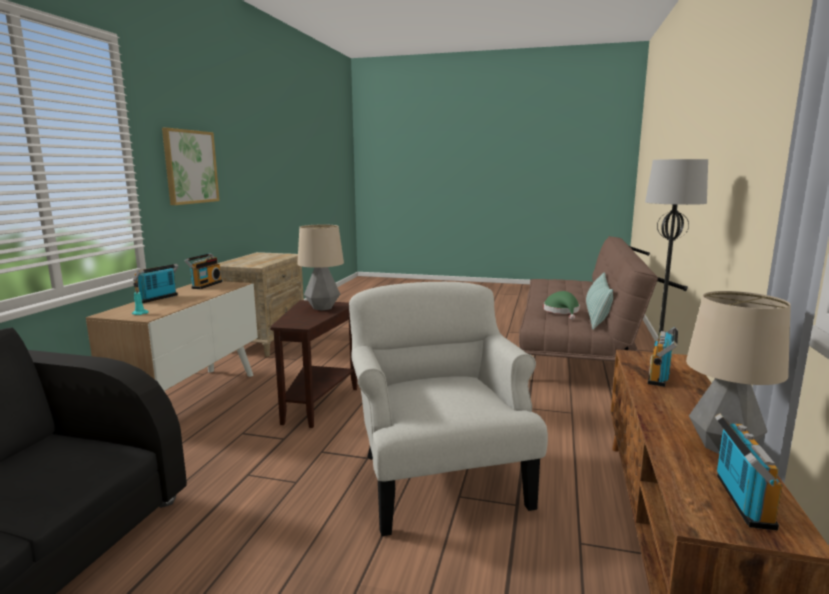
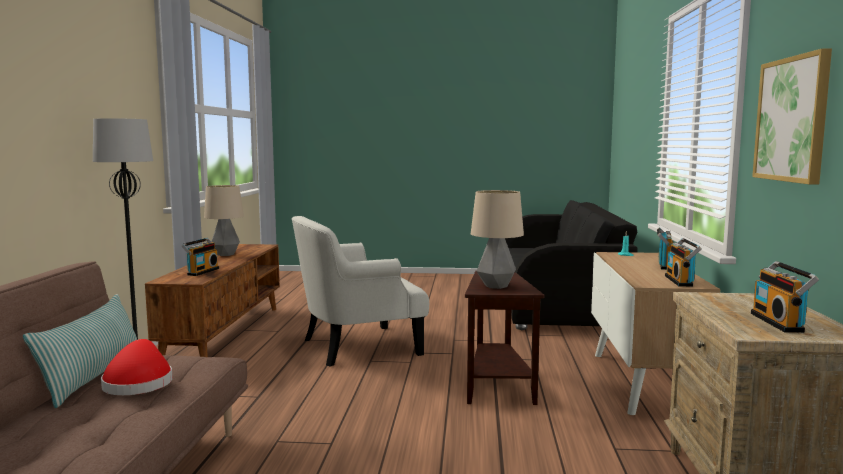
camera: 170 degrees right, 5 degrees down
white armchair [349,282,548,536] -> white armchair turned 90 degrees clockwise [292,216,429,367]
green hat [543,291,580,320] -> red hat [101,339,172,395]
radio [715,413,782,530] -> radio moved to [751,261,819,333]

